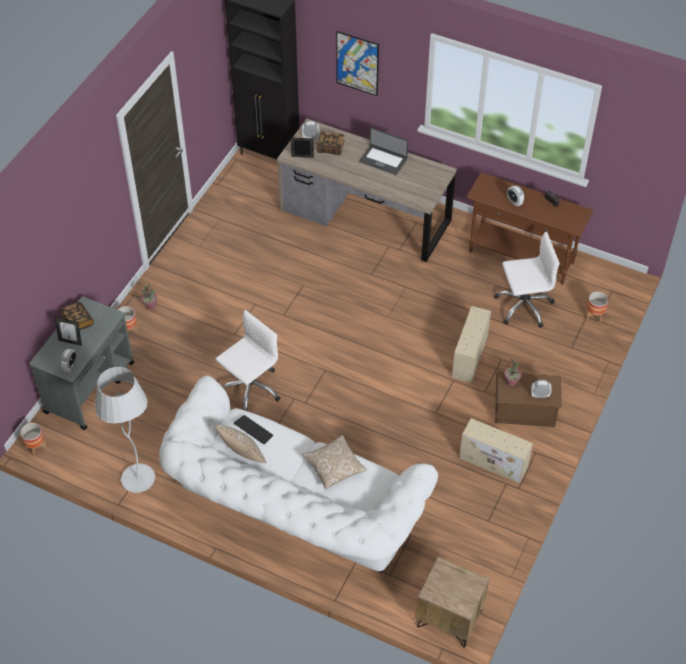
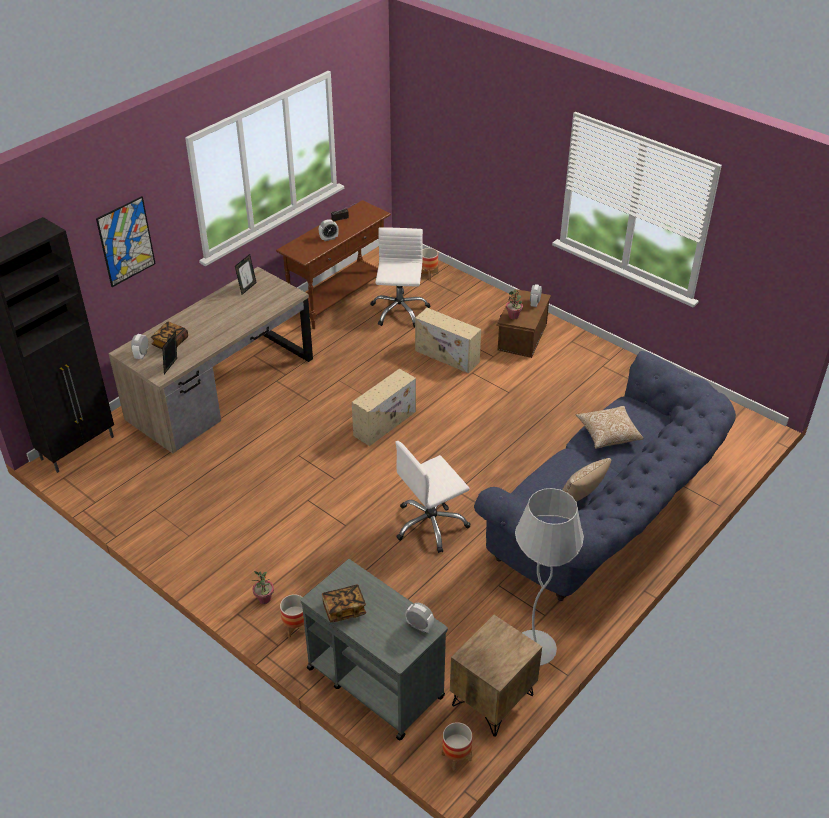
camera: 75 degrees left, 10 degrees down
picture frame [55,317,82,346] -> picture frame moved to [235,254,257,295]
white sofa [159,376,438,573] -> blue sofa [474,351,736,601]
white office chair [216,310,280,411] -> white office chair turned 90 degrees counterclockwise [395,441,470,553]
keyboard [234,415,273,444] -> none
laptop [359,127,408,175] -> none
brown nightstand [416,557,489,648] -> brown nightstand moved to [450,615,542,737]
beige storage box [459,418,533,483] -> beige storage box moved to [352,369,416,446]

